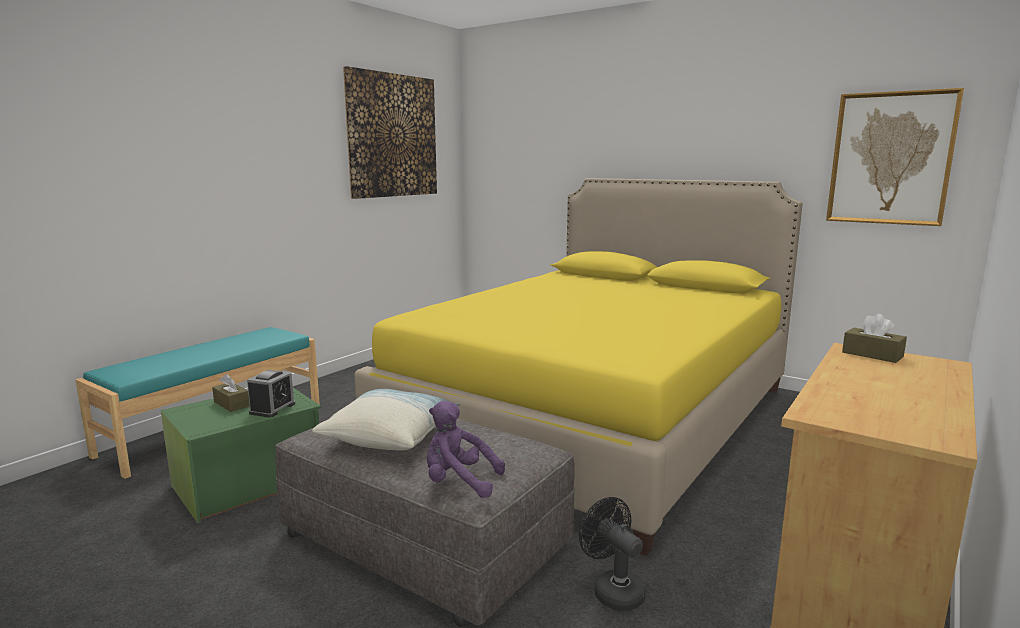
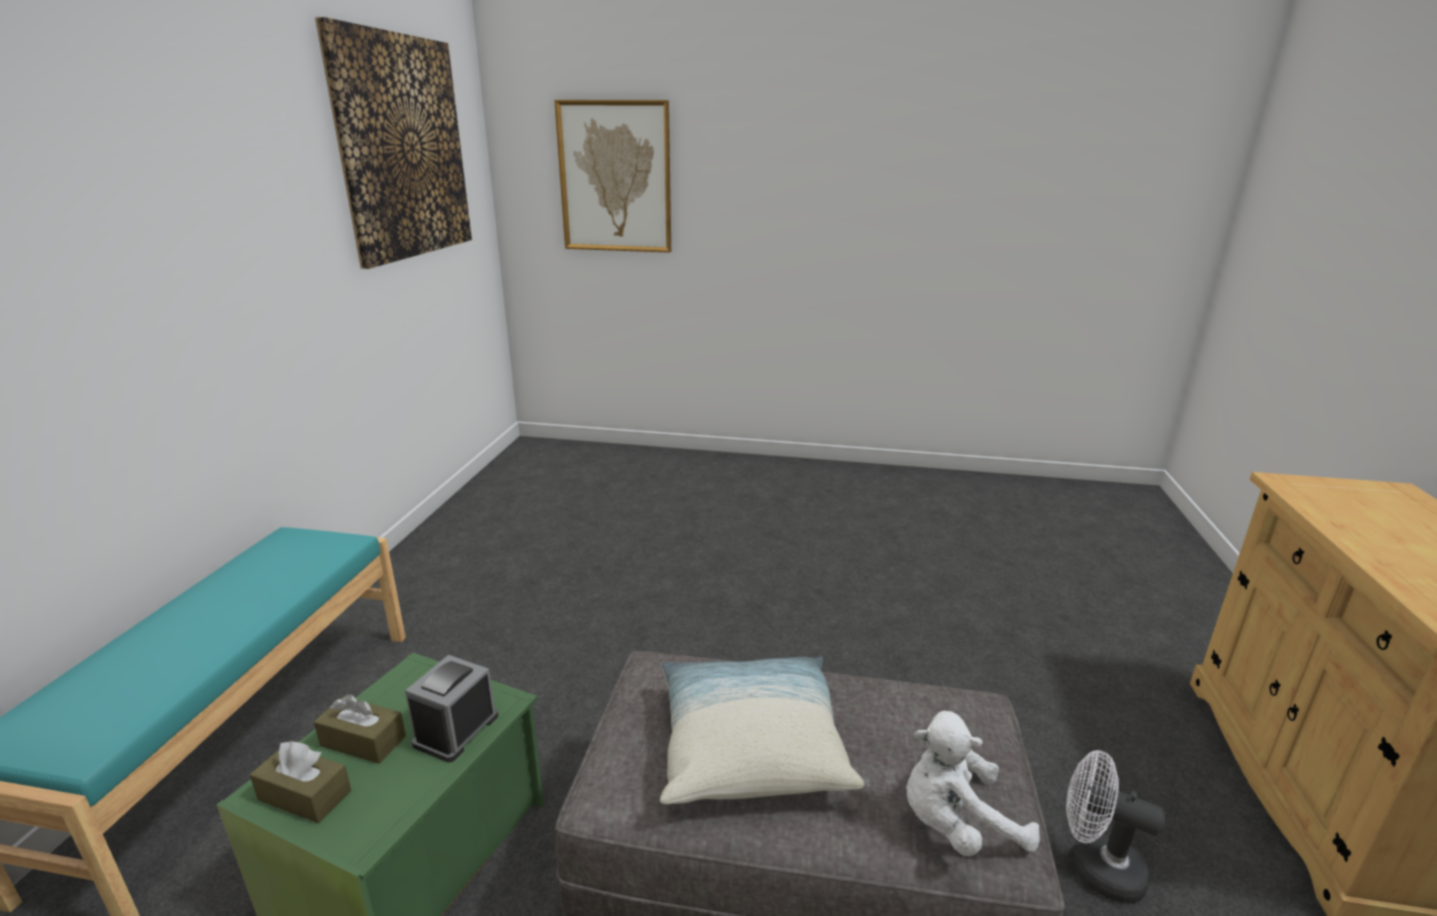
camera: 25 degrees left, 10 degrees up
alarm clock [247,370,295,418] -> alarm clock turned 150 degrees counterclockwise [405,655,498,762]
yellow bed [354,178,803,556] -> none
purple plush toy [427,401,505,498] -> white plush toy [906,711,1040,856]
black fan [579,497,646,611] -> white fan [1066,750,1165,904]
picture [826,88,964,226] -> picture moved to [554,100,671,253]
brown tissue box [842,314,907,363] -> brown tissue box moved to [250,741,351,823]

